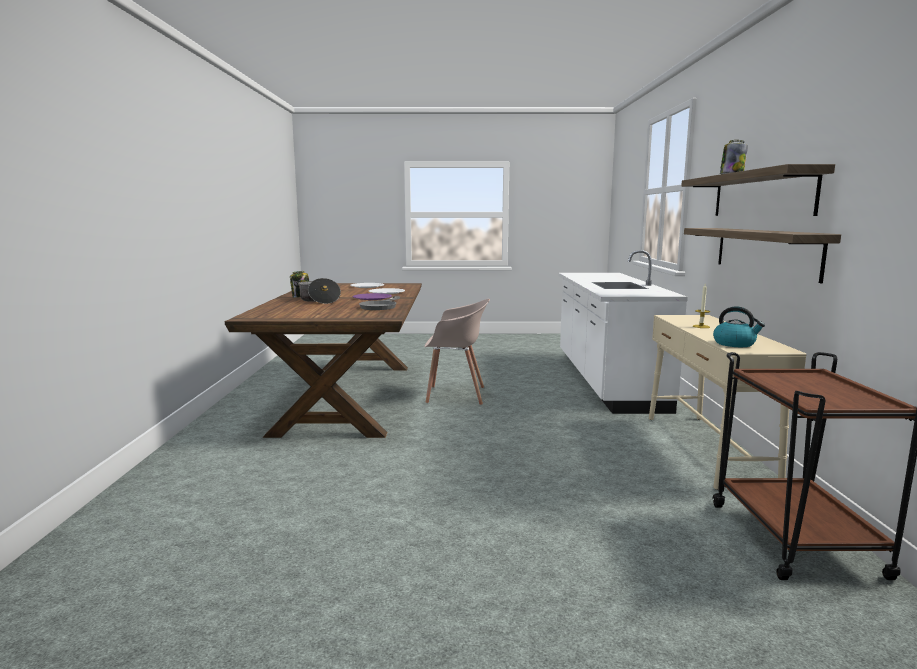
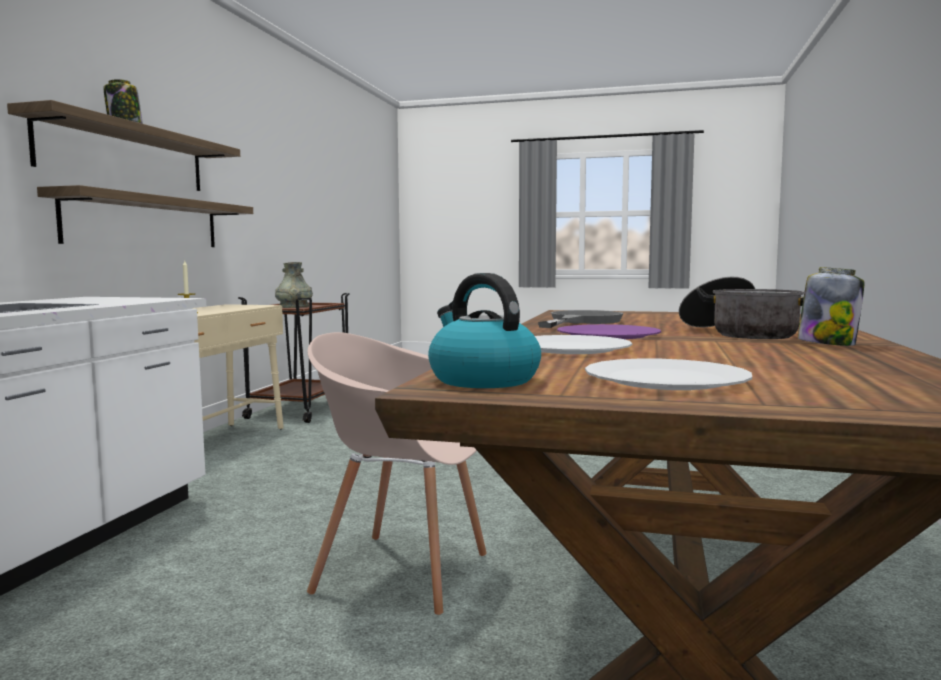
camera: 165 degrees left, 5 degrees down
kettle [713,307,765,347] -> kettle moved to [428,273,541,388]
none -> grey vase [275,262,313,308]

